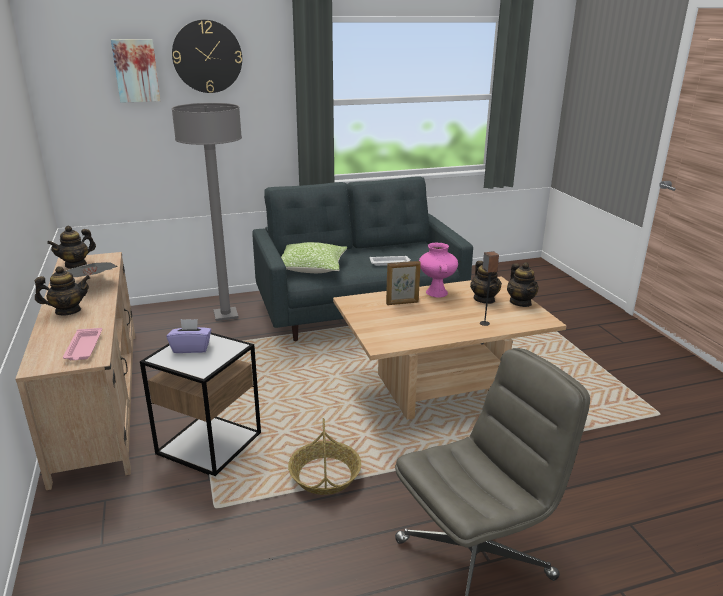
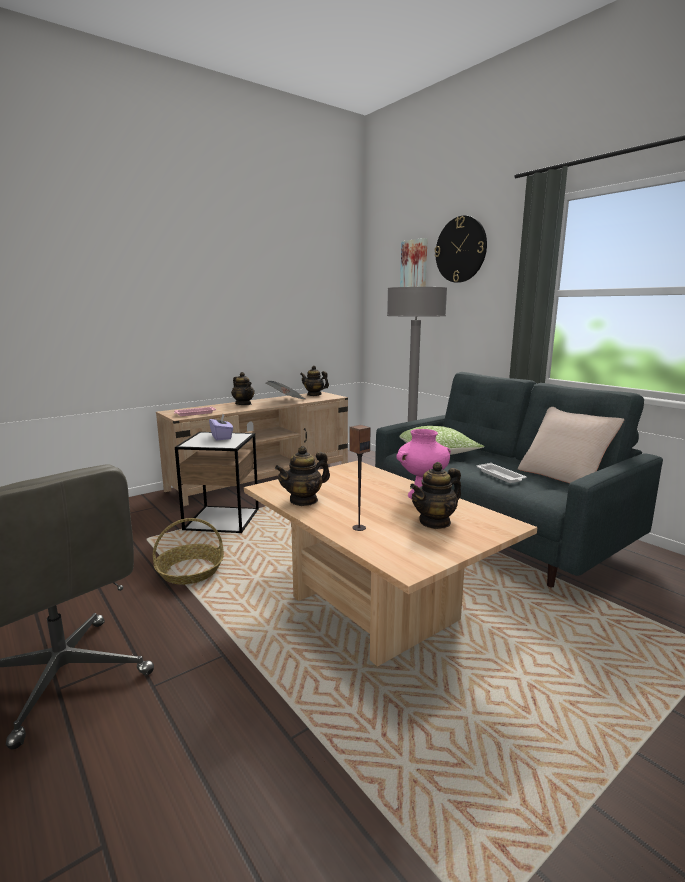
camera: 70 degrees right, 10 degrees down
picture frame [386,261,421,305] -> none
teapot [507,262,539,307] -> teapot moved to [275,446,330,506]
none -> beige pillow [518,407,624,483]

